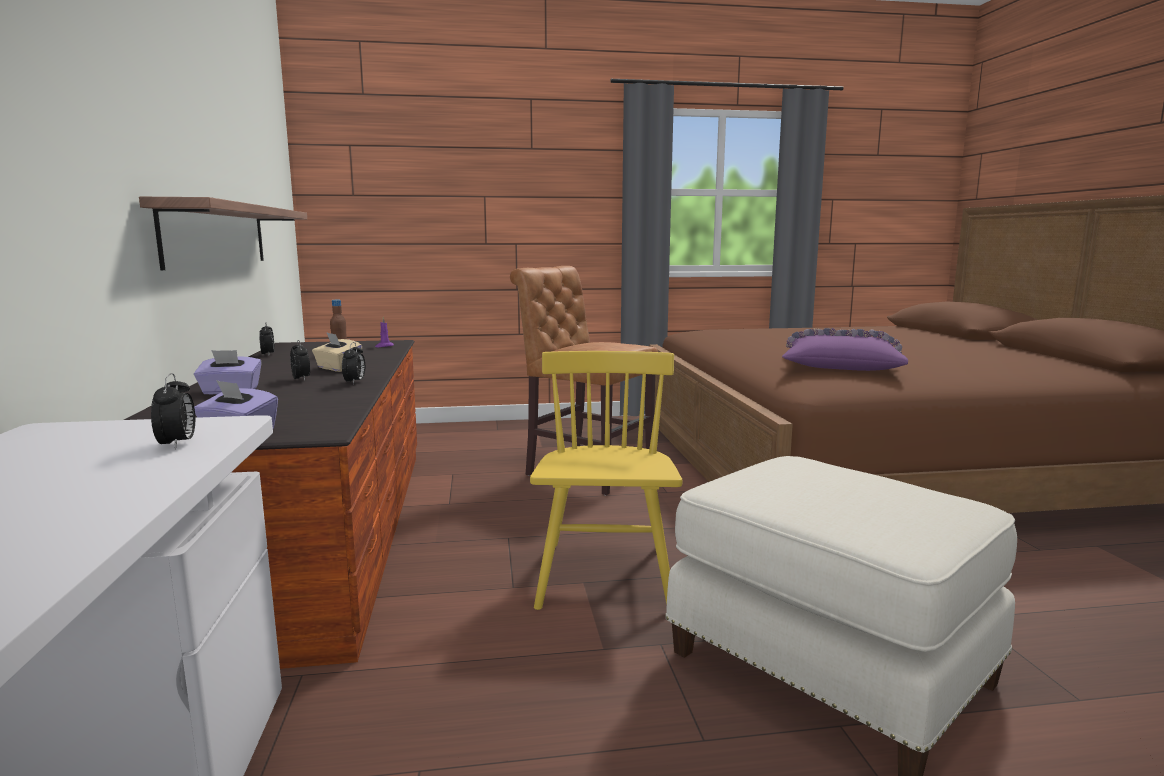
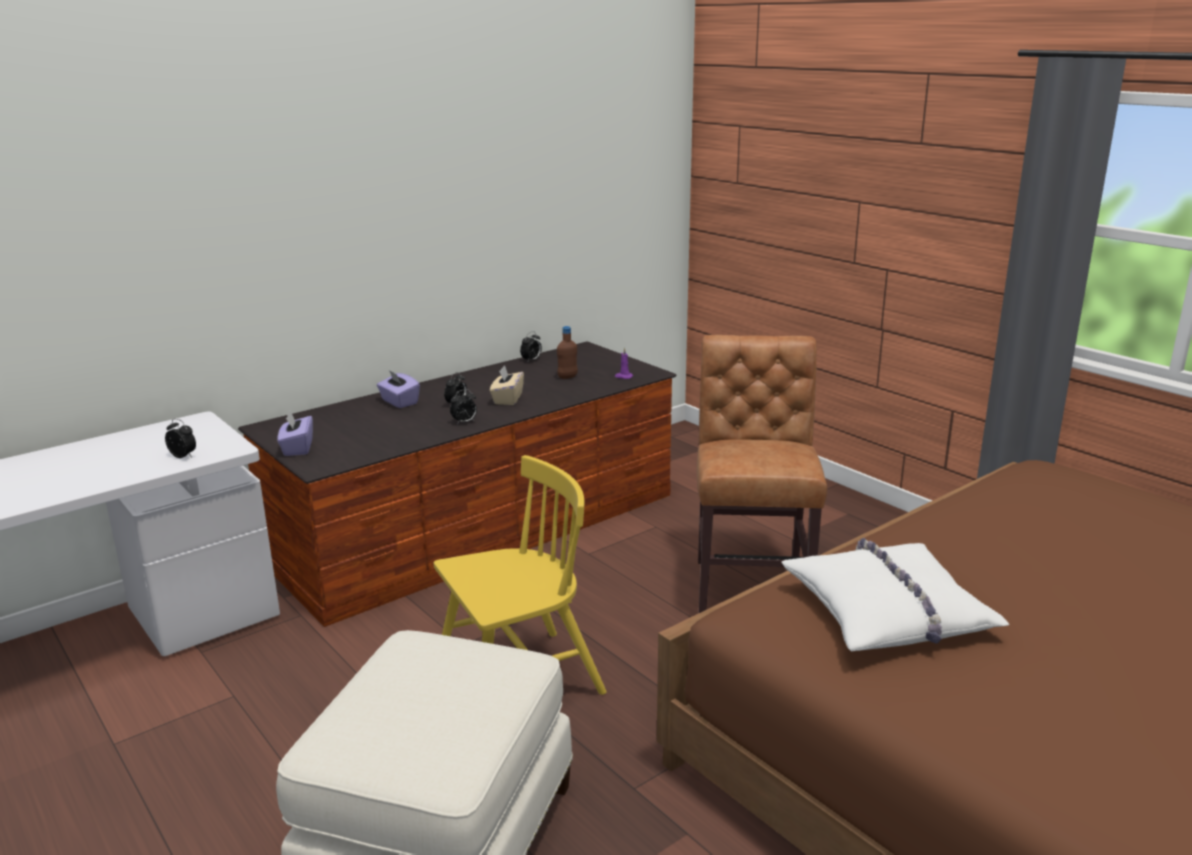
camera: 60 degrees right, 10 degrees up
shelf [139,197,307,270] -> none
alarm clock [151,373,195,450] -> alarm clock turned 105 degrees counterclockwise [165,419,196,458]
purple pillow [782,328,908,371] -> white pillow [781,538,1009,651]

